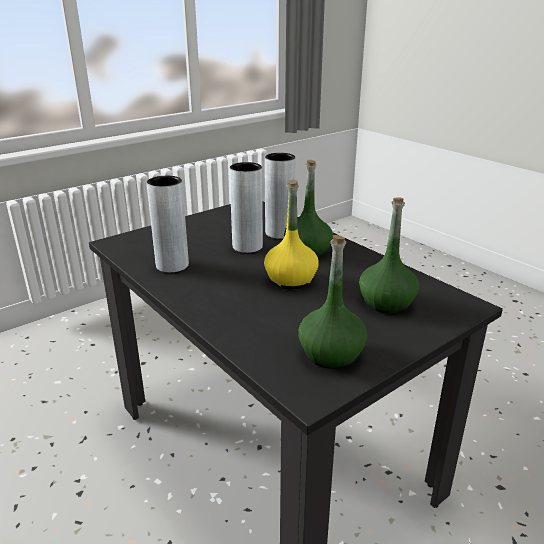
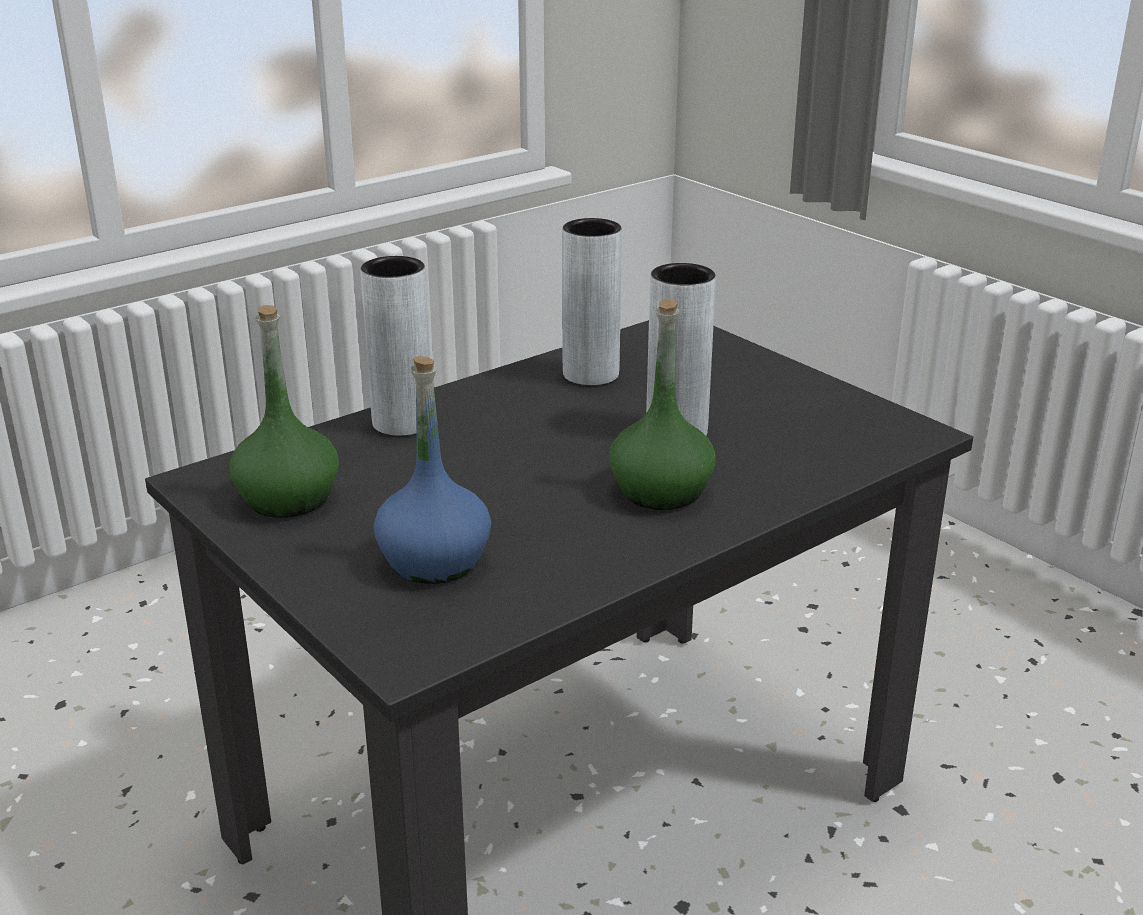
camera: 90 degrees right, 0 degrees up
yellow bottle [264,180,319,289] -> none
grey vase [265,153,296,239] -> grey vase moved to [360,256,430,436]
green bottle [359,198,419,314] -> blue bottle [374,356,491,584]

